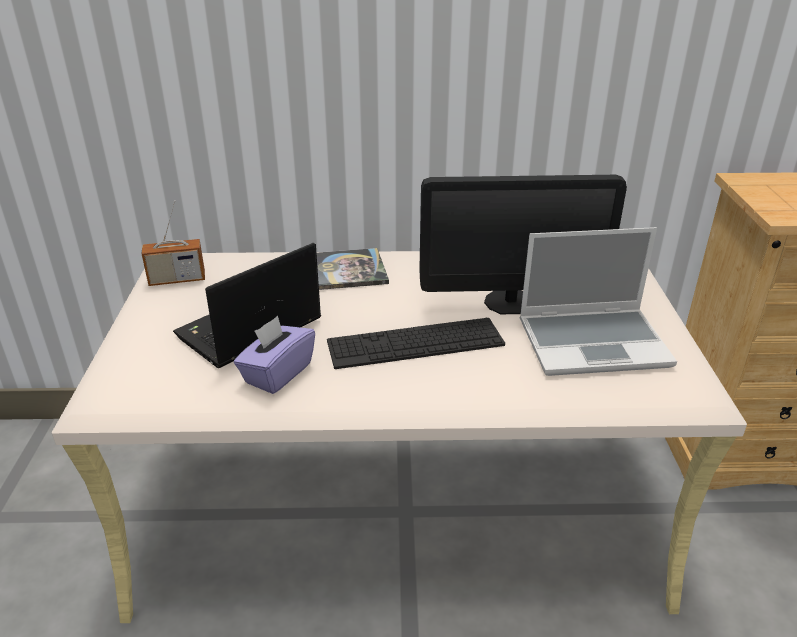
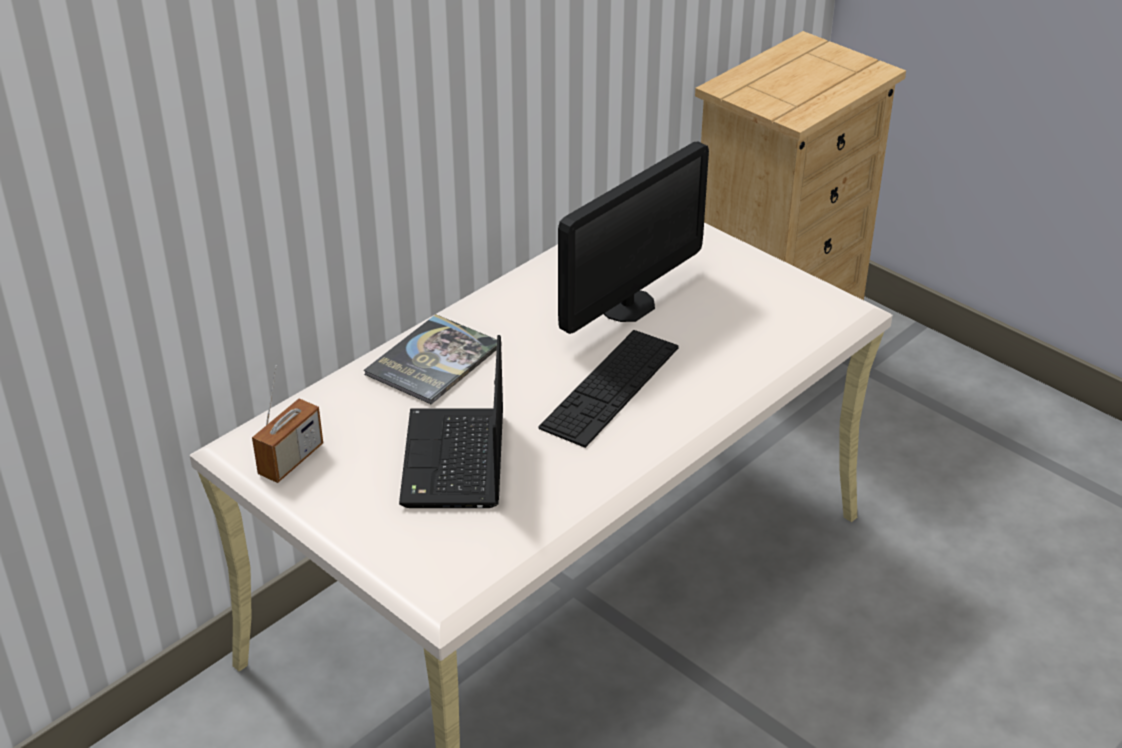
camera: 45 degrees left, 5 degrees up
purple tissue box [234,316,315,394] -> none
laptop [520,227,677,376] -> none

